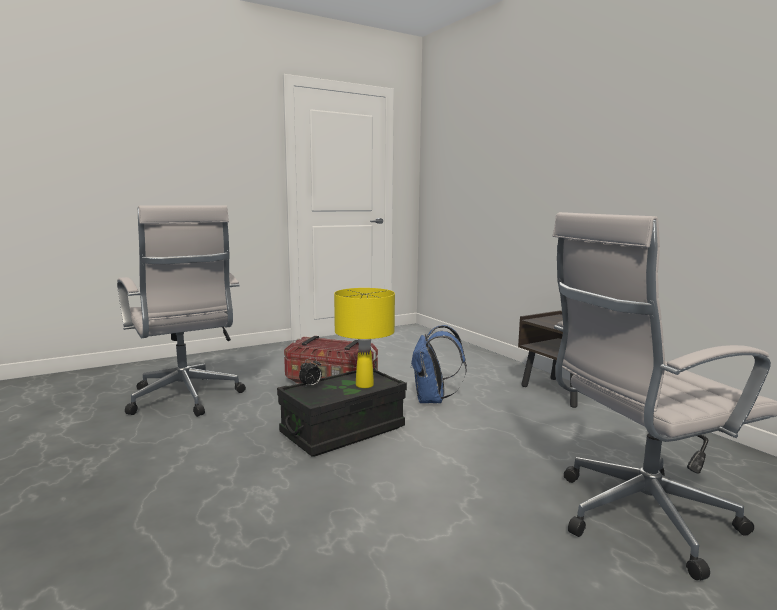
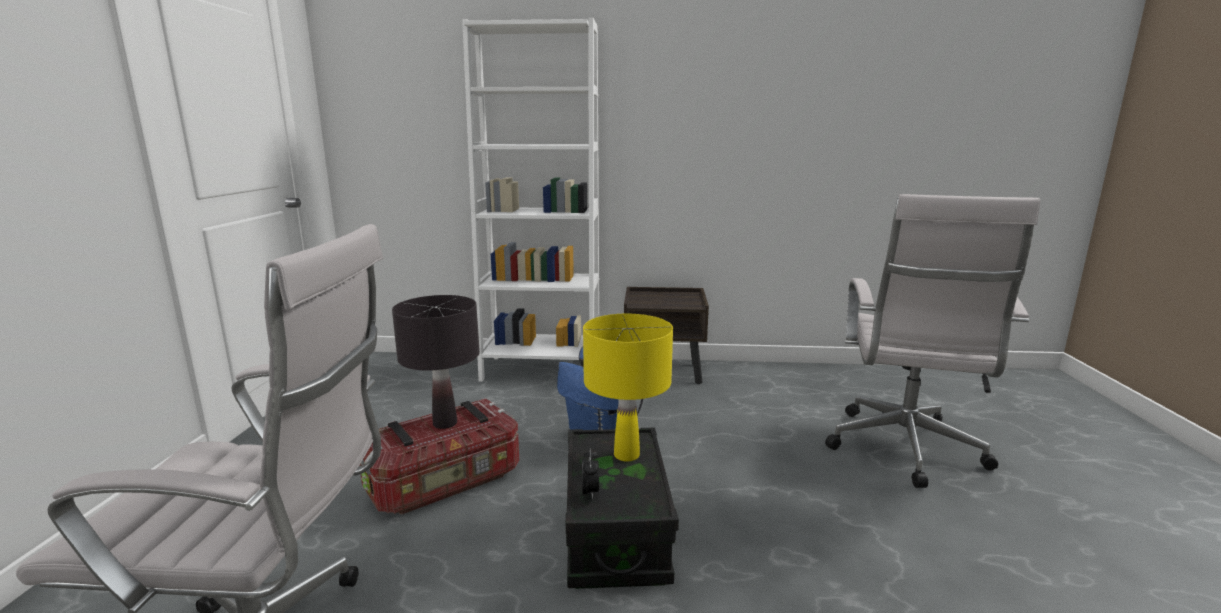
camera: 55 degrees left, 5 degrees up
none -> black table lamp [392,295,480,429]
none -> white bookcase [462,17,599,382]

